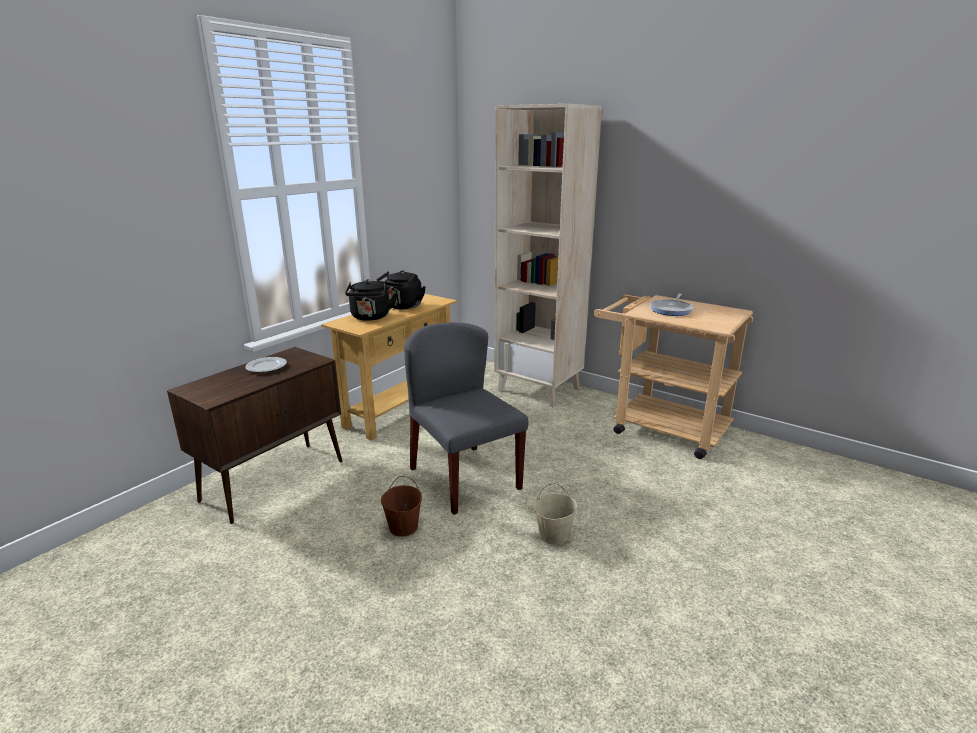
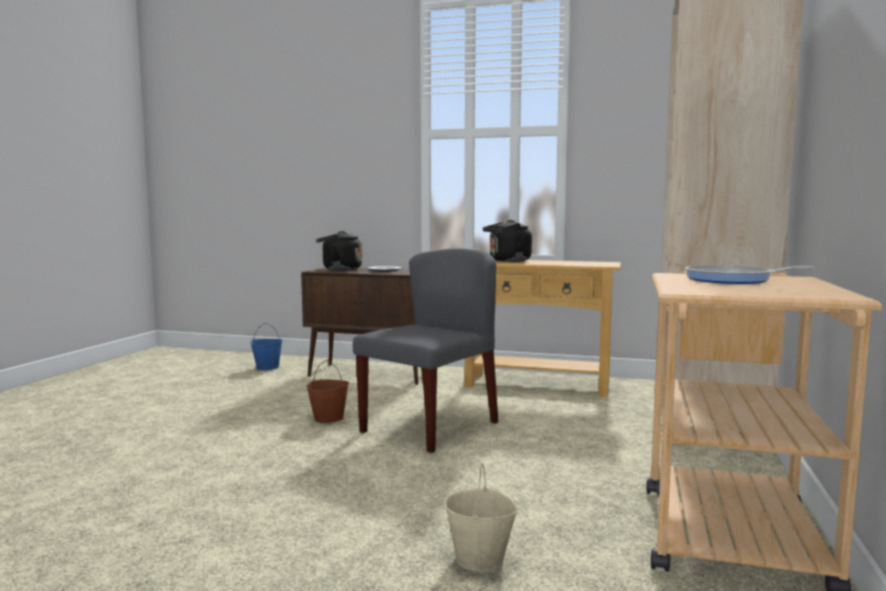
camera: 70 degrees right, 15 degrees down
black kettle [376,271,425,309] -> black kettle moved to [316,231,362,270]
beige bucket [534,483,577,545] -> beige bucket moved to [444,463,518,572]
none -> blue bucket [250,323,283,370]

